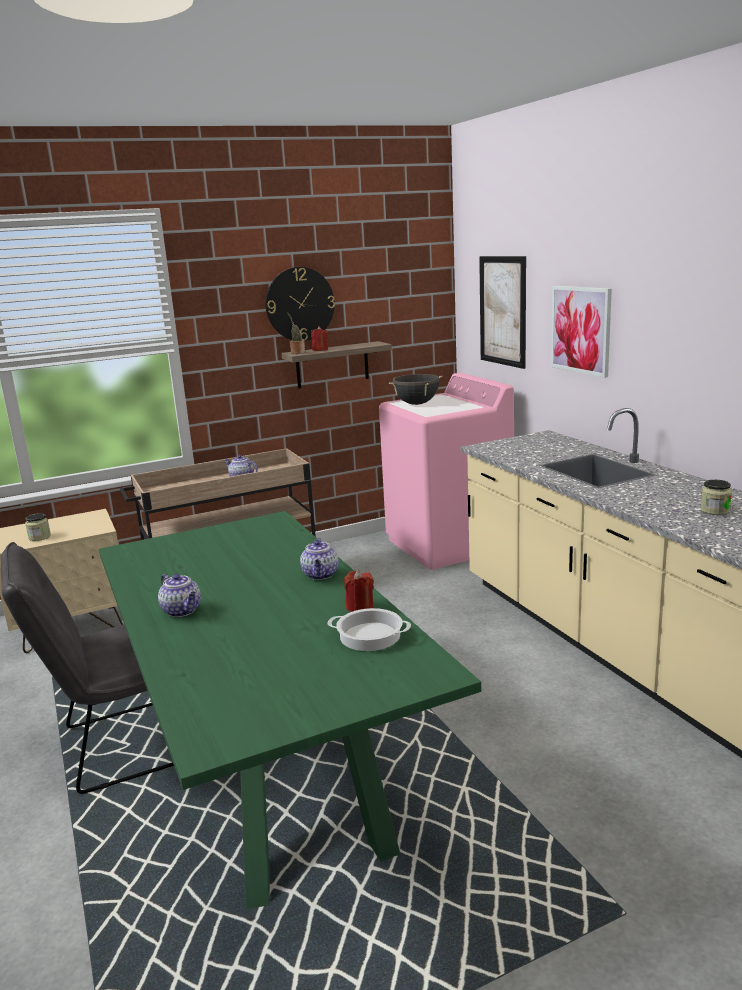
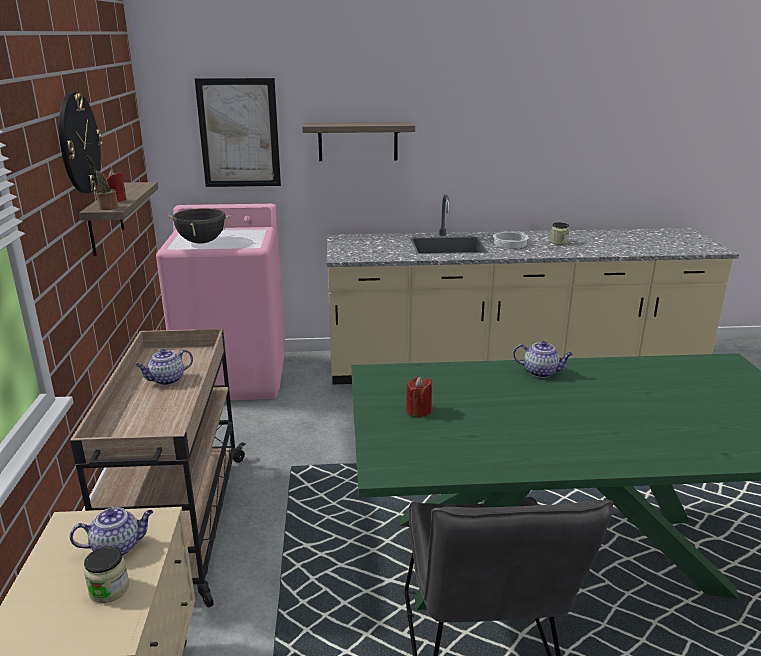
camera: 70 degrees left, 5 degrees up
teapot [158,574,201,617] -> teapot moved to [70,507,153,556]
cooking pot [327,608,411,651] -> cooking pot moved to [493,231,529,248]
red candle [344,570,374,612] -> red candle moved to [406,376,432,417]
picture [551,286,612,378] -> shelf [302,122,415,161]

